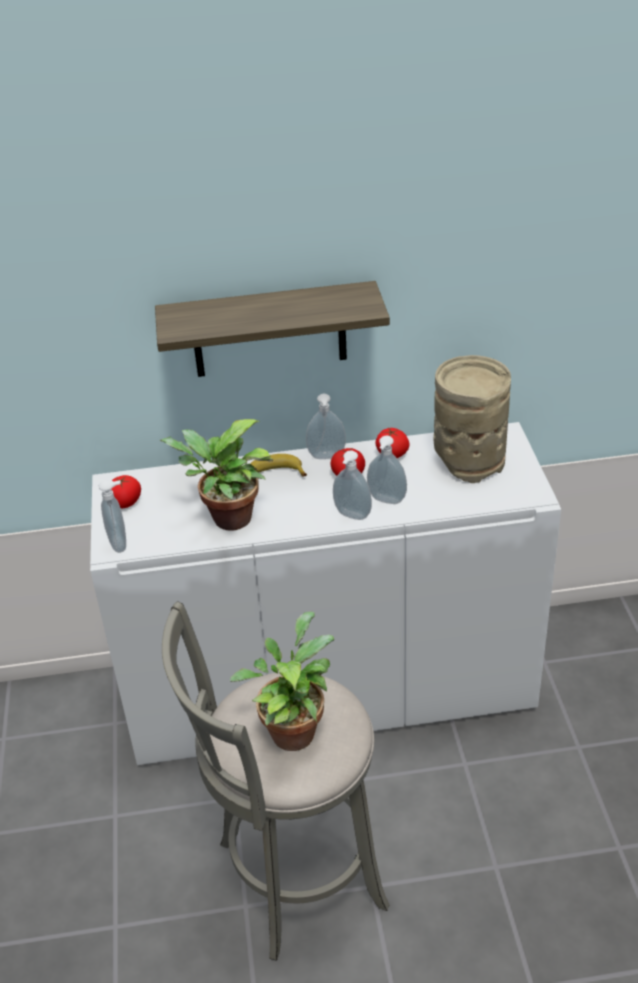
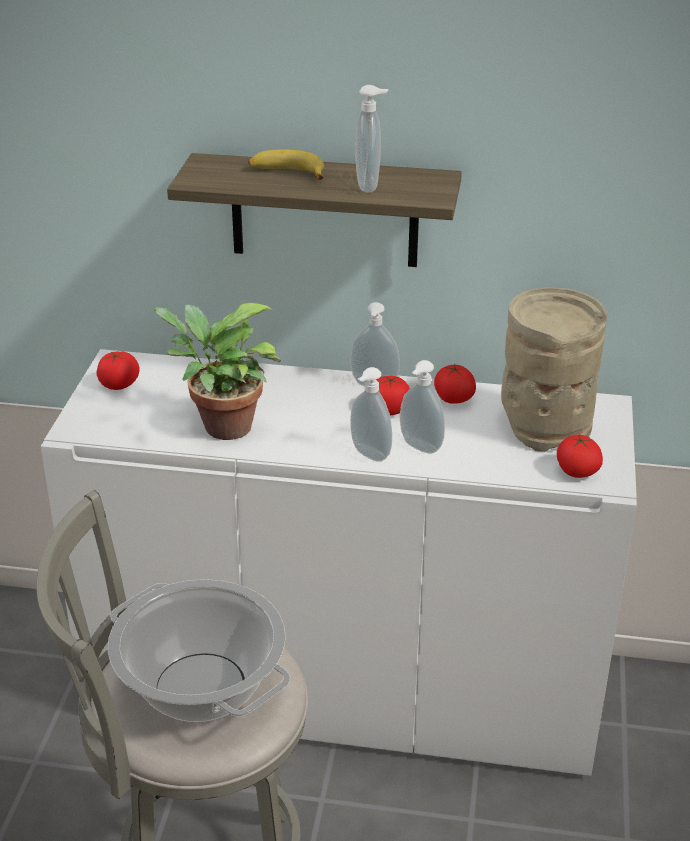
camera: 15 degrees right, 5 degrees down
soap dispenser [99,480,126,553] -> soap dispenser moved to [355,85,388,193]
potted plant [230,611,334,751] -> cooking pot [108,579,290,722]
banana [250,454,307,477] -> banana moved to [248,149,324,180]
none -> tomato [557,434,603,478]

